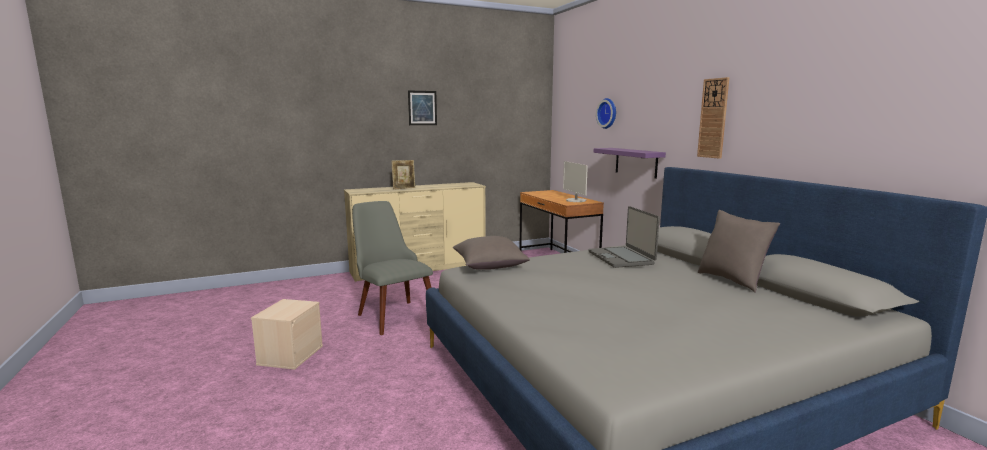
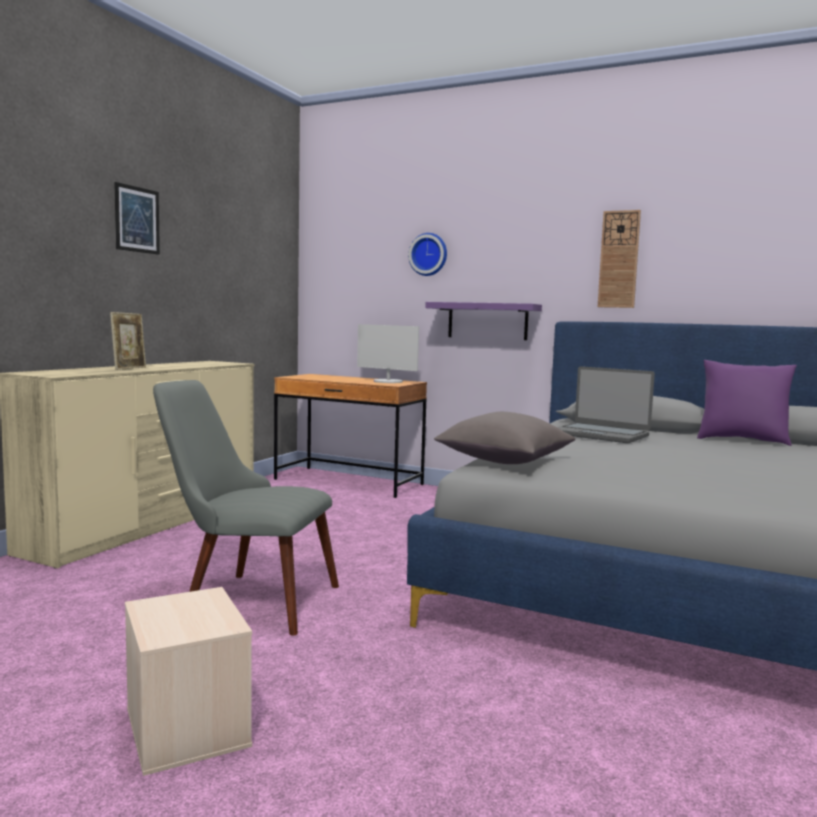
camera: 40 degrees left, 5 degrees down
grey pillow [698,210,780,293] -> purple pillow [697,360,797,446]

